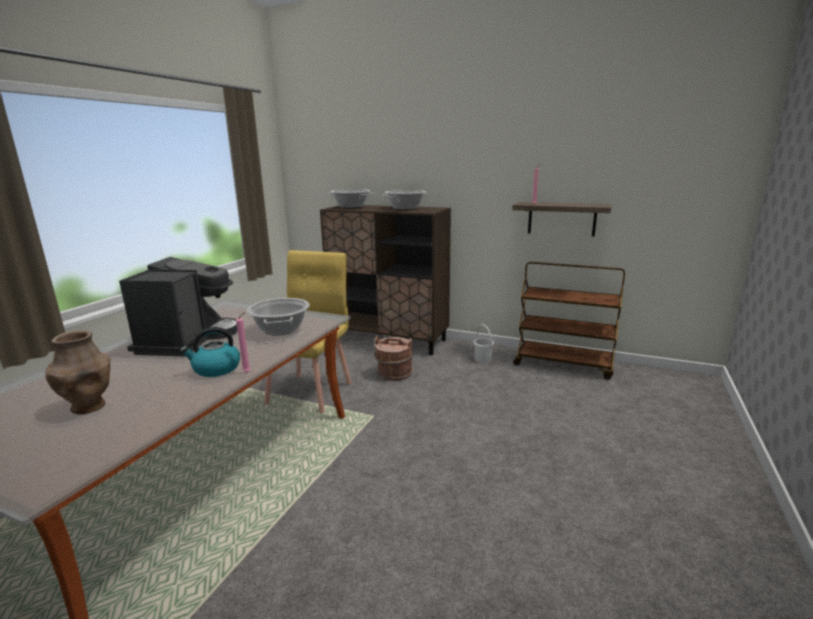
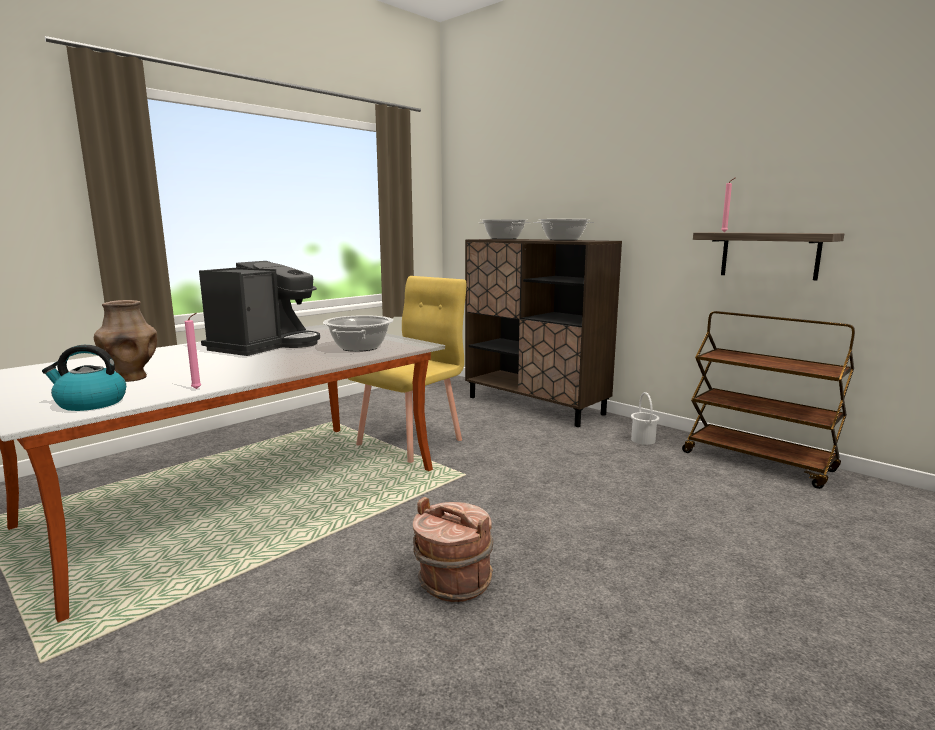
camera: 20 degrees right, 5 degrees down
kettle [180,327,240,377] -> kettle moved to [42,345,126,411]
pink candle [236,312,250,373] -> pink candle moved to [185,313,201,389]
brown bucket [374,336,413,381] -> brown bucket moved to [413,497,493,602]

